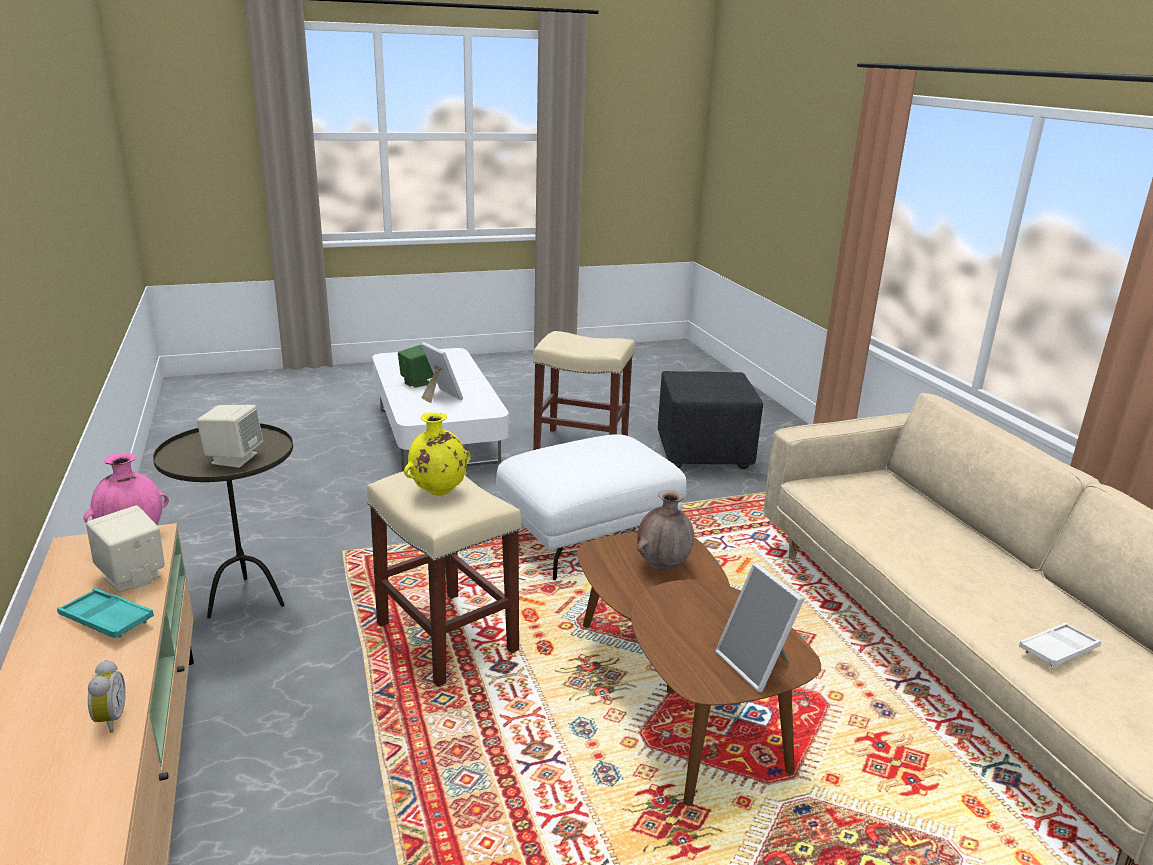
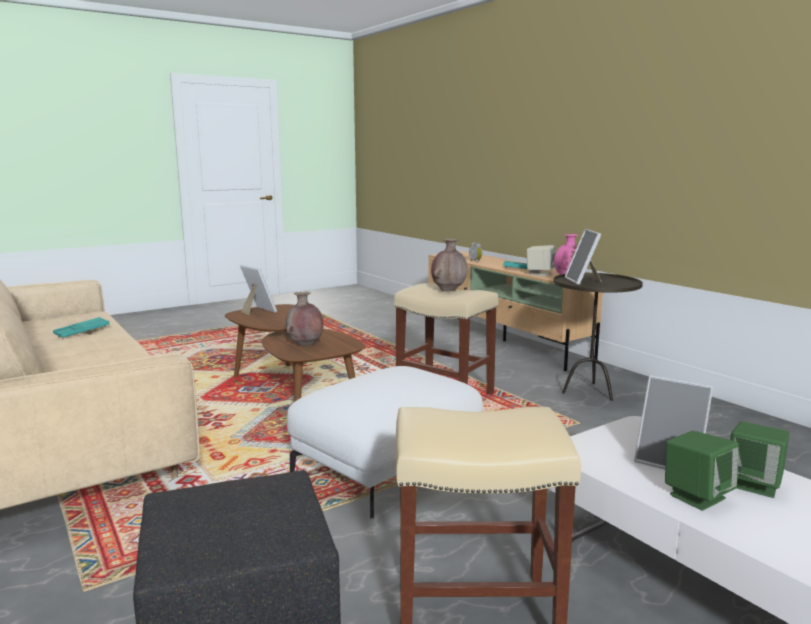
camera: 165 degrees right, 10 degrees down
beige speaker [197,405,263,468] -> picture frame [565,229,602,285]
yellow vase [404,412,471,496] -> brown vase [431,239,468,291]
white tray [1019,623,1101,667] -> turquoise tray [53,317,110,338]
none -> green speaker [665,431,739,511]

